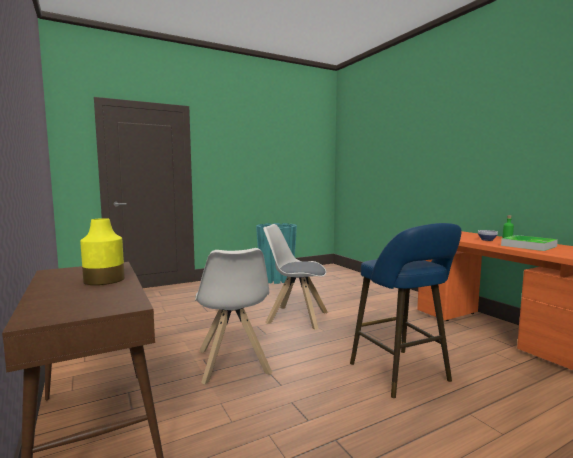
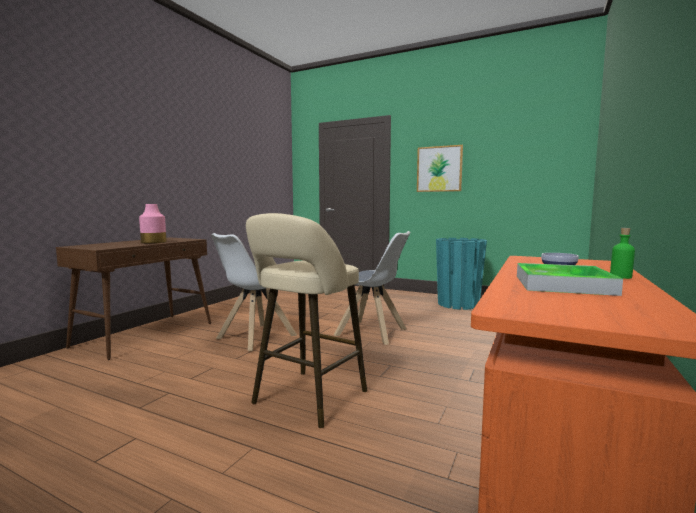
camera: 55 degrees right, 0 degrees up
yellow vase [80,218,125,285] -> pink vase [139,204,167,243]
chair [263,224,328,330] -> chair turned 135 degrees clockwise [334,231,411,345]
blue stool [350,223,462,398] -> beige stool [246,213,367,428]
none -> picture [417,145,463,192]

